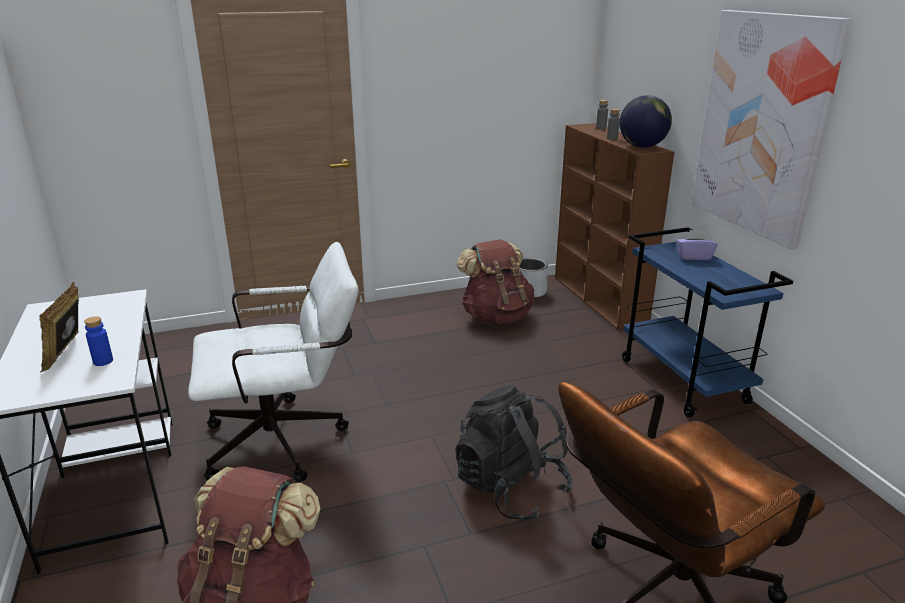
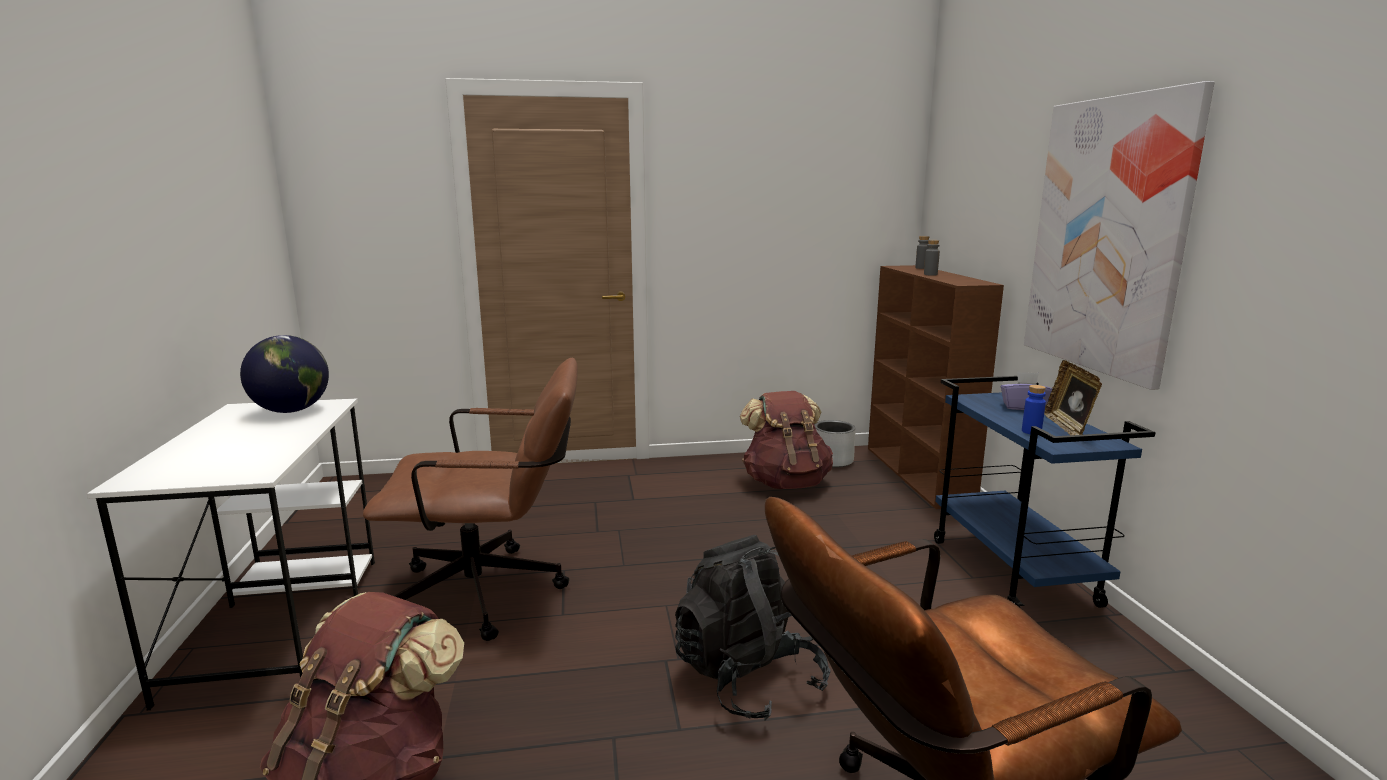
camera: 10 degrees right, 10 degrees down
picture frame [39,282,79,372] -> picture frame moved to [1044,360,1102,435]
blue bottle [84,316,113,366] -> blue bottle moved to [1022,385,1046,434]
white office chair [188,242,359,482] -> brown office chair [363,358,578,641]
globe [619,95,672,148] -> globe moved to [240,335,329,413]

